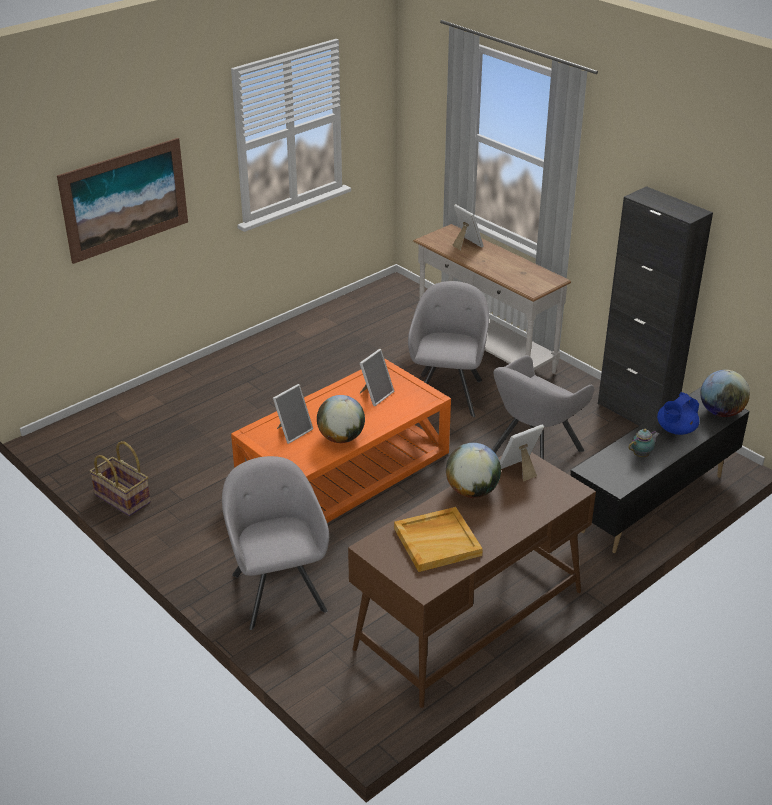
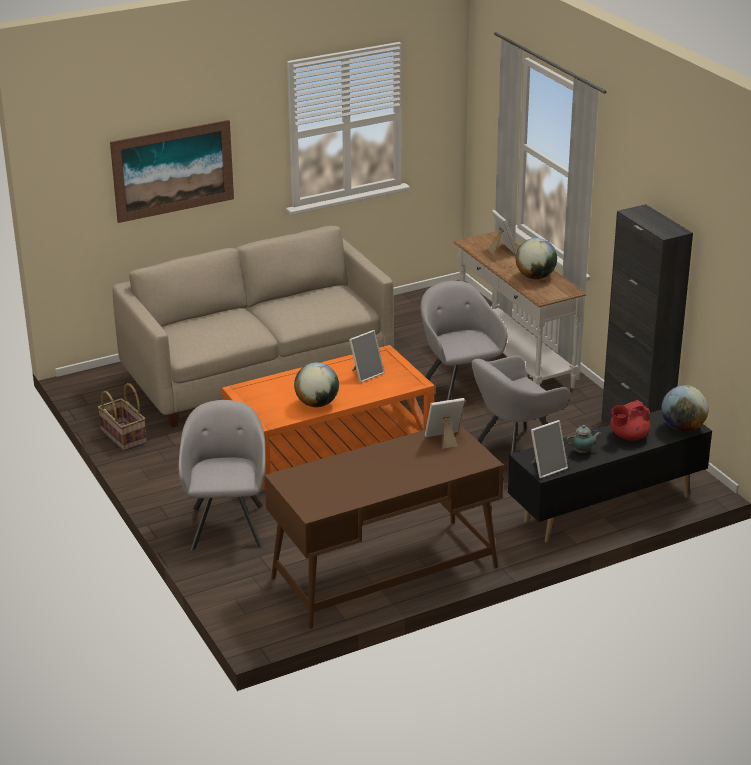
camera: 15 degrees right, 5 degrees down
picture frame [273,384,313,444] -> picture frame moved to [531,420,568,478]
beige tray [394,507,483,572] -> none
grey armchair [408,281,489,417] -> grey armchair turned 45 degrees counterclockwise [421,281,508,401]
globe [446,443,501,498] -> globe moved to [516,238,557,279]
blue teapot [657,392,700,435] -> red teapot [610,400,651,441]
none -> beige sofa [113,226,394,428]

